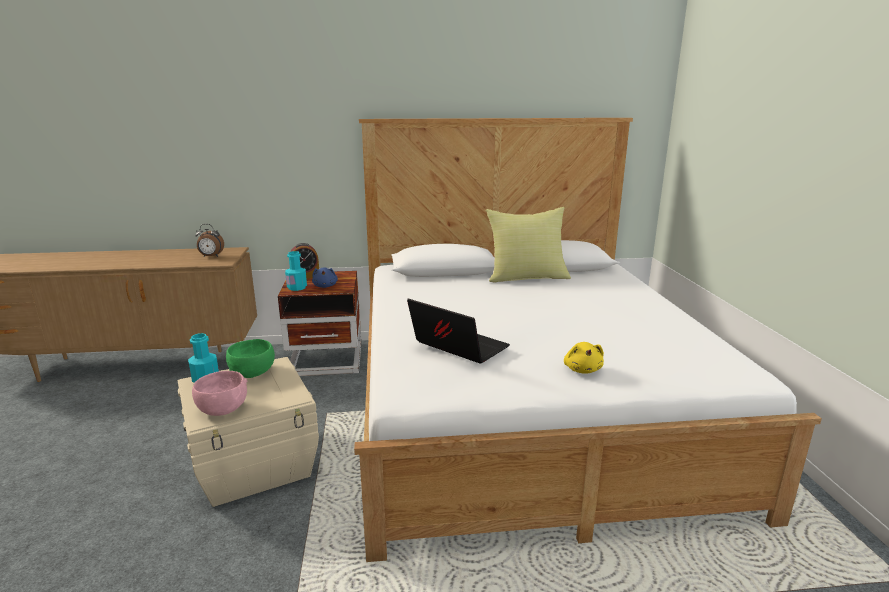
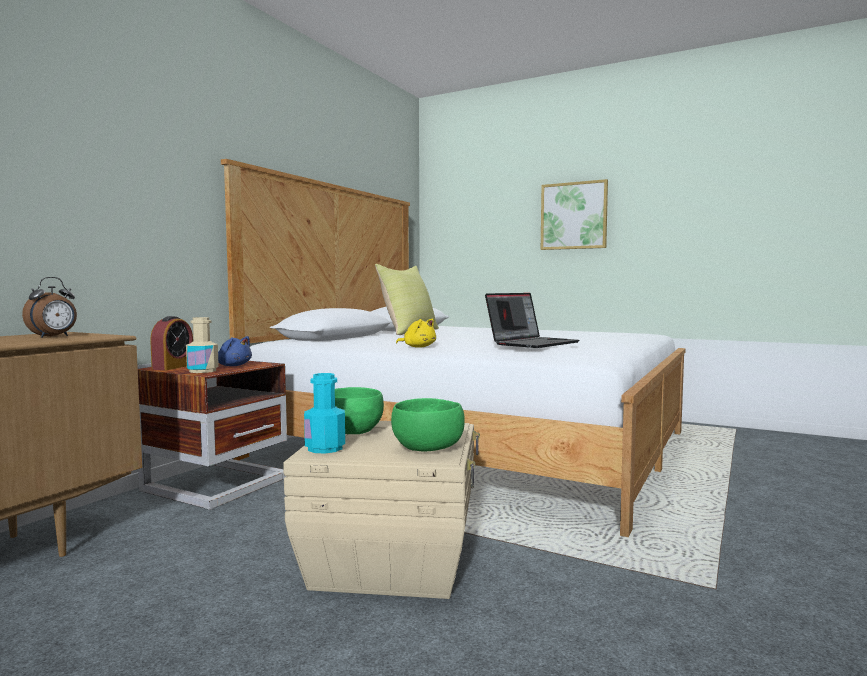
camera: 55 degrees left, 15 degrees down
pink bowl [192,371,248,416] -> green bowl [391,398,465,452]
turquoise bottle [285,251,307,291] -> beige bottle [186,317,219,373]
laptop [407,299,510,364] -> laptop turned 150 degrees clockwise [485,293,579,348]
yellow plush toy [564,342,604,374] -> yellow plush toy moved to [396,319,436,348]
none -> picture [541,179,608,250]

